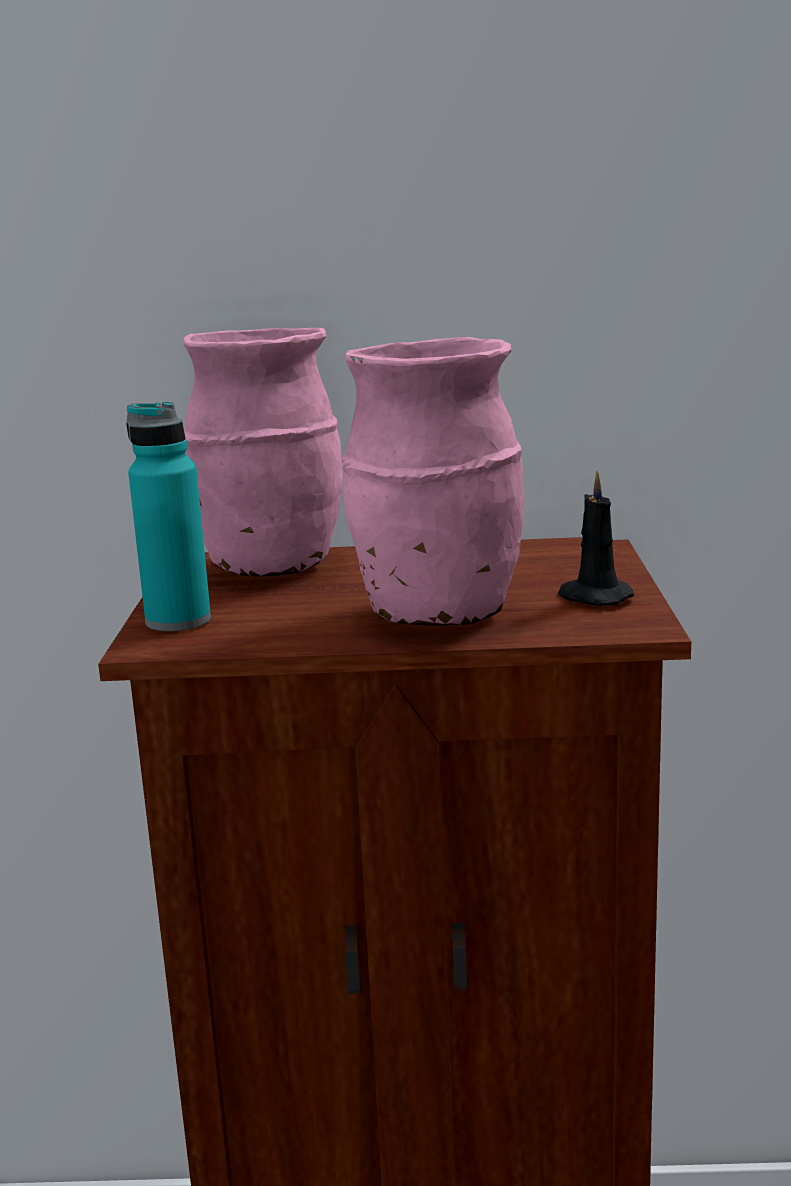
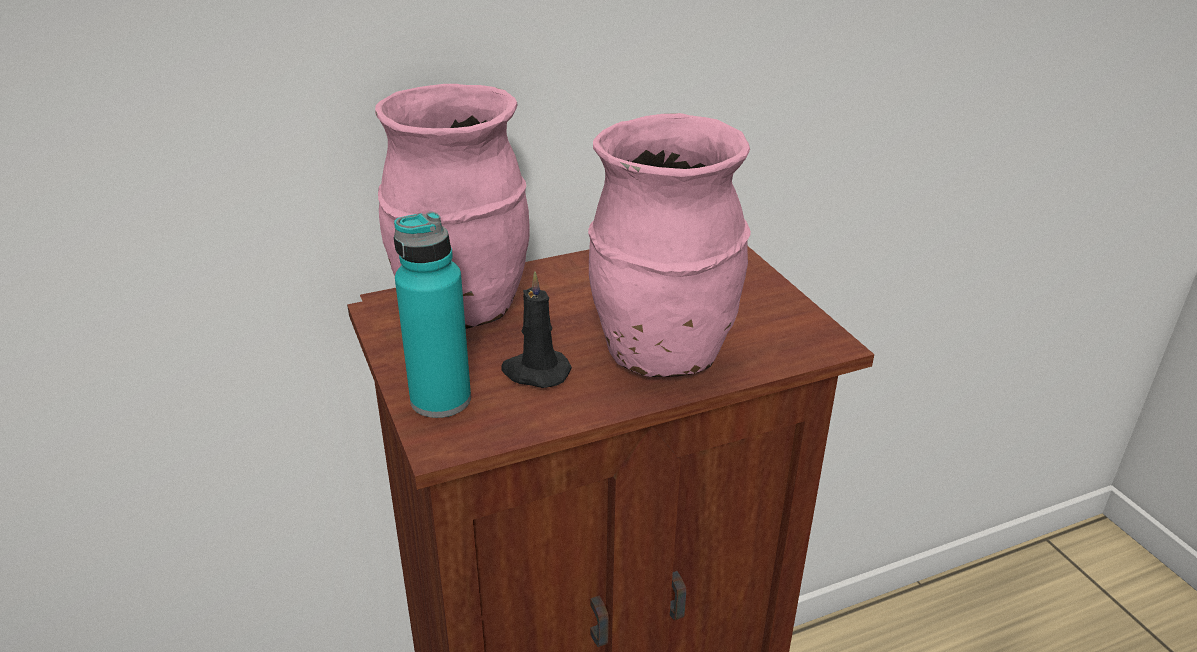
camera: 25 degrees left, 15 degrees up
black candle [558,471,634,606] -> black candle moved to [501,271,572,388]

